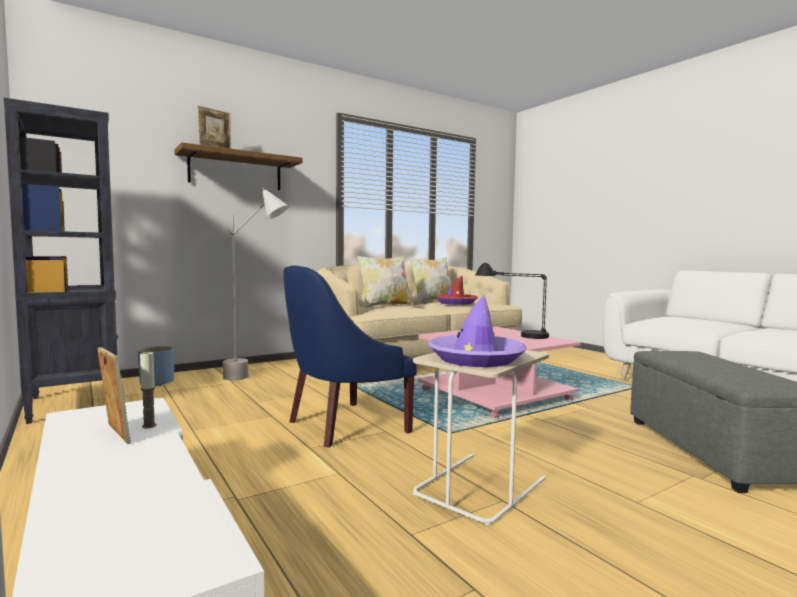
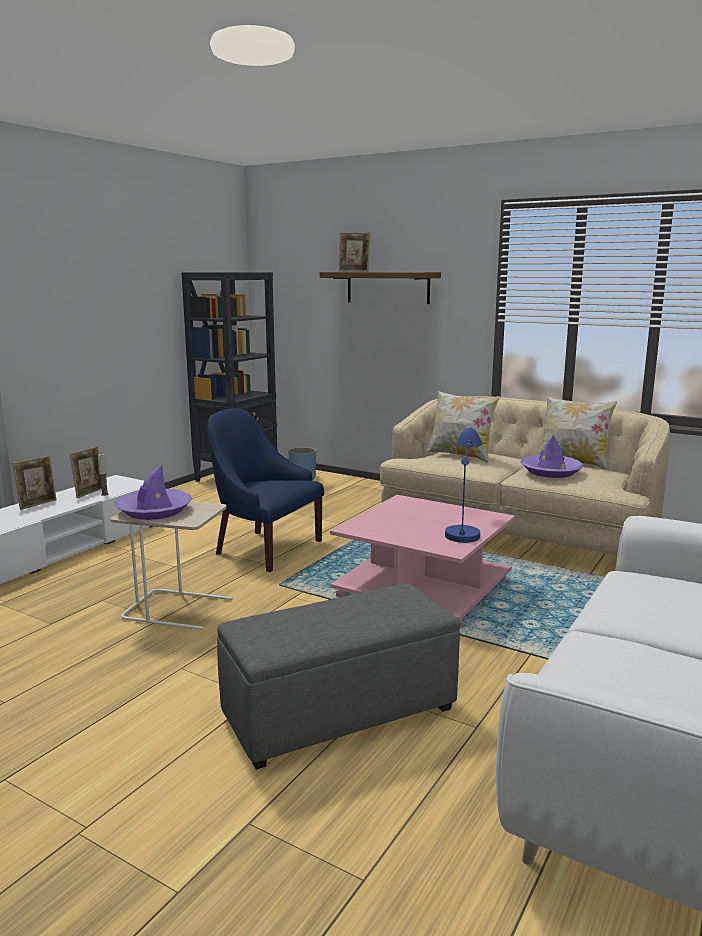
camera: 65 degrees right, 10 degrees up
grey floor lamp [223,188,289,380] -> none
red hat [435,276,478,305] -> purple hat [520,435,583,478]
black table lamp [475,263,549,339] -> blue table lamp [445,428,483,543]
none -> picture frame [13,455,57,510]

